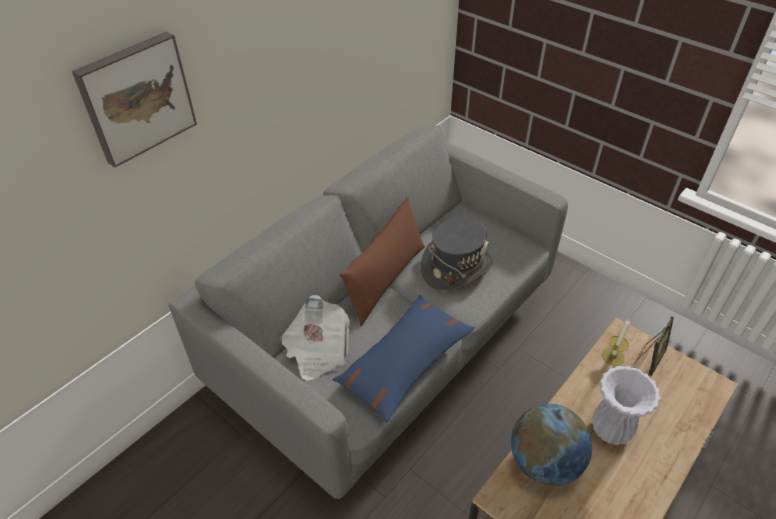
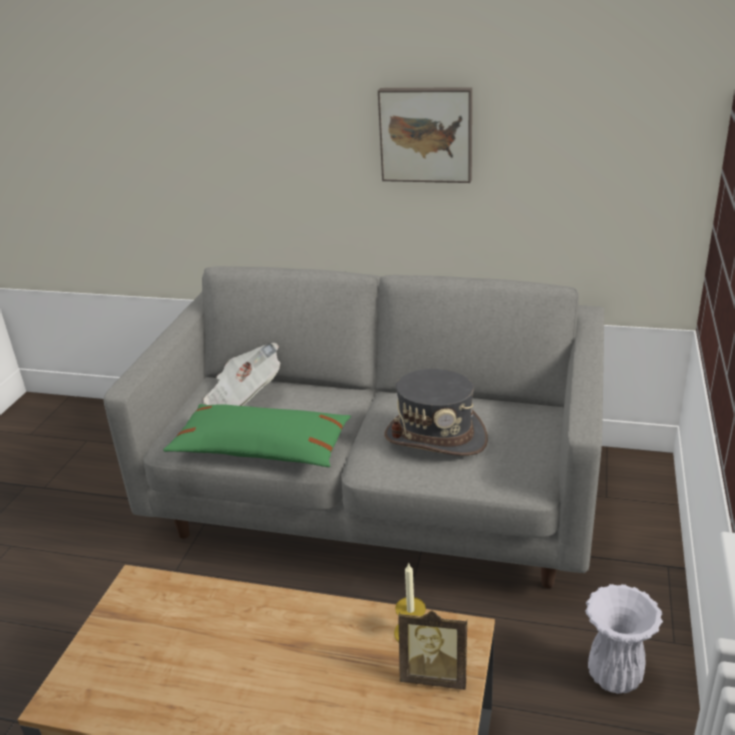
camera: 65 degrees right, 15 degrees down
picture [72,31,197,168] -> picture moved to [378,87,472,183]
blue pillow [332,295,475,423] -> green pillow [163,404,351,467]
brown pillow [340,197,425,326] -> none
globe [511,404,592,486] -> none
white vase [592,366,661,445] -> white vase moved to [585,584,663,694]

